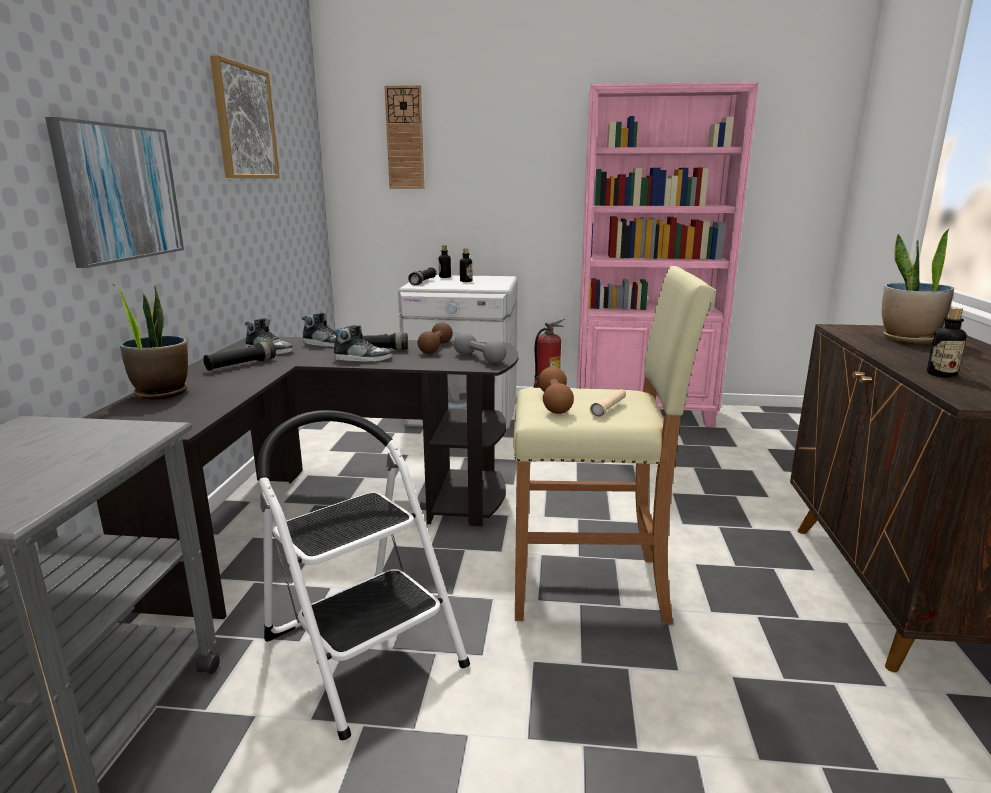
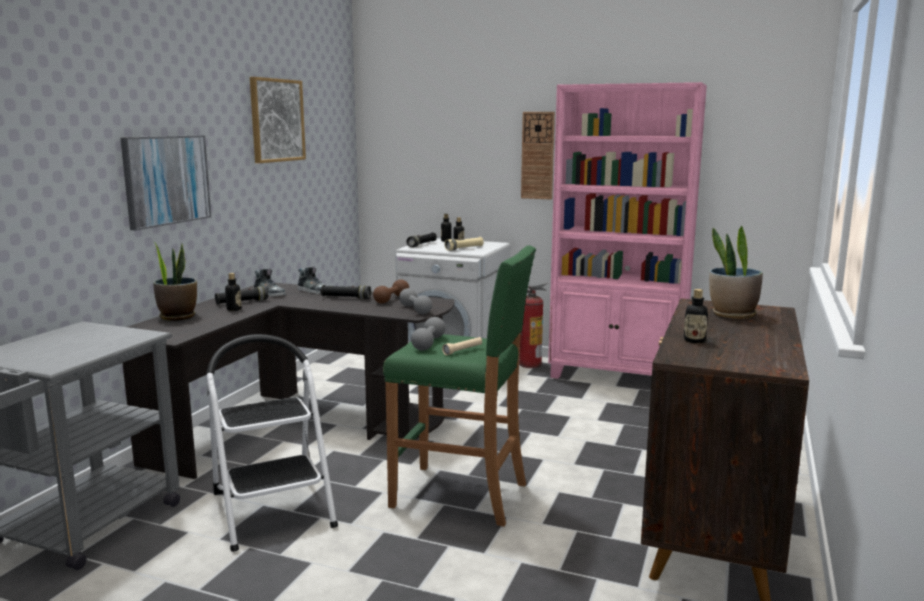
camera: 15 degrees right, 5 degrees down
shoe [332,325,392,362] -> none
wall clock [384,85,424,189] -> wall clock moved to [521,112,555,200]
beige stool [513,266,715,625] -> green stool [383,245,536,527]
brown dumbbell [538,367,574,414] -> grey dumbbell [411,317,445,350]
none -> bottle [225,273,241,311]
none -> beige flashlight [445,237,484,251]

